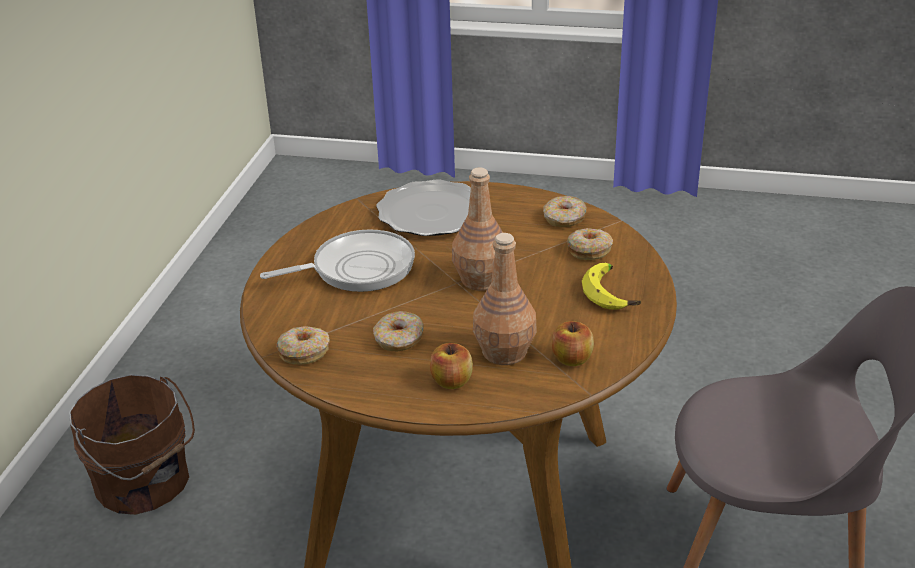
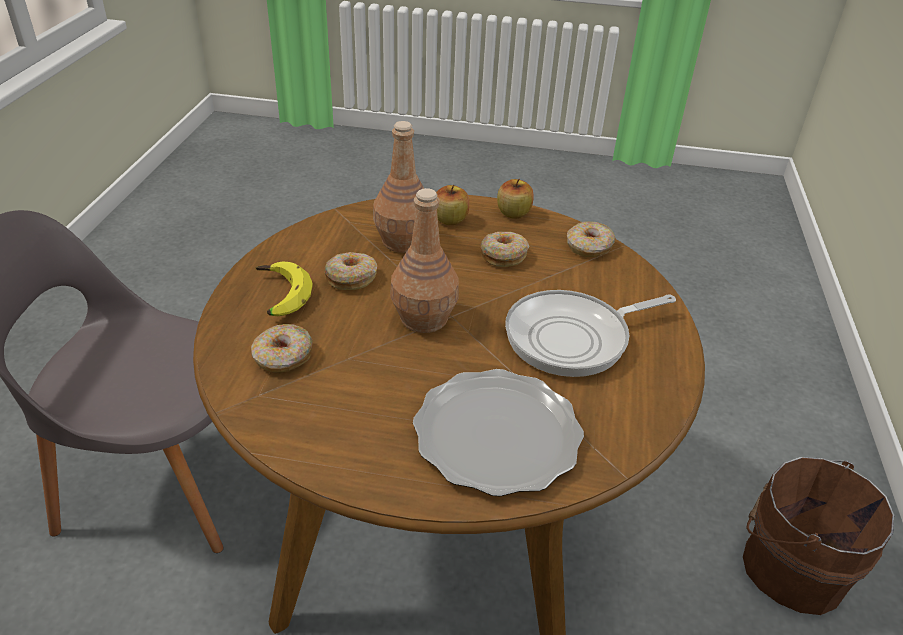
camera: 175 degrees right, 5 degrees up
donut [543,196,587,227] -> donut moved to [325,252,378,290]
apple [552,321,594,366] -> apple moved to [497,179,534,219]

